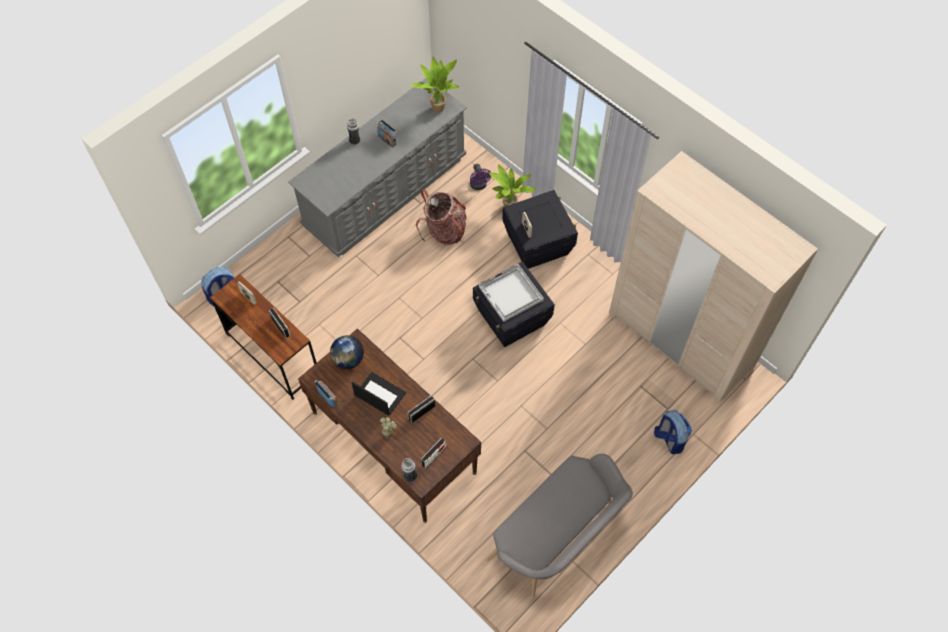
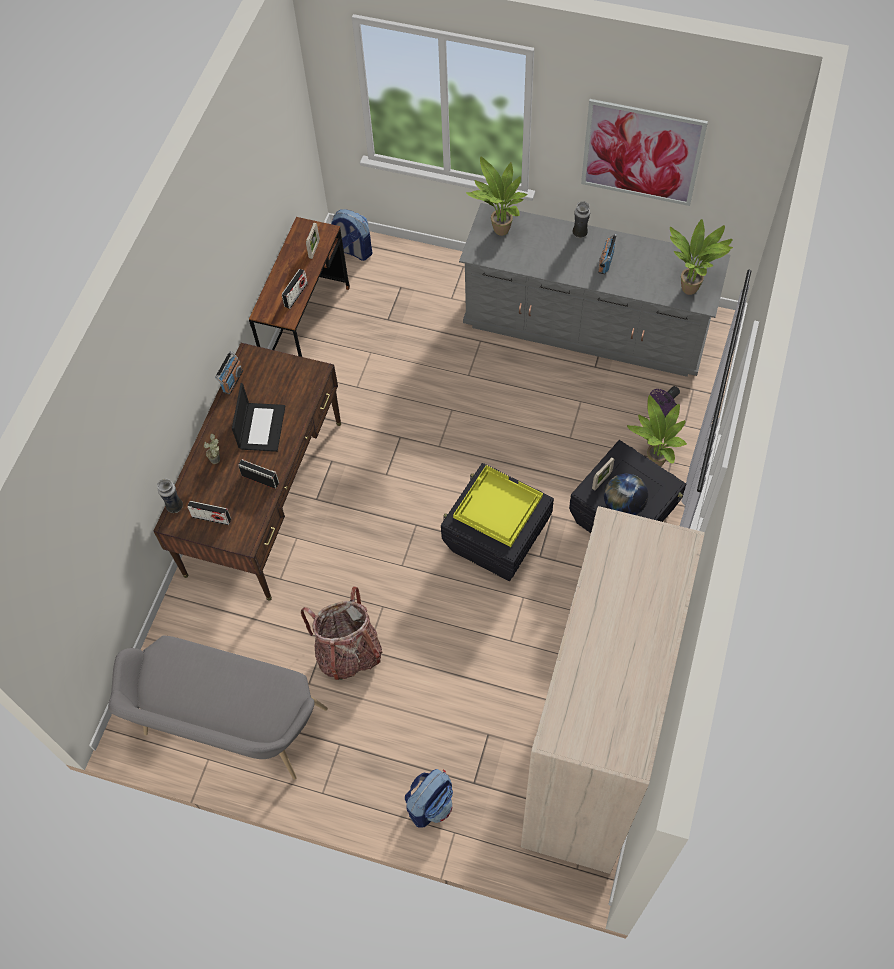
camera: 65 degrees right, 0 degrees up
globe [330,335,364,369] -> globe moved to [604,473,648,515]
backpack [416,190,467,245] -> backpack moved to [301,586,382,680]
white tray [479,264,544,322] -> yellow tray [453,465,543,547]
none -> potted plant [466,157,527,236]
none -> picture [581,99,708,206]

